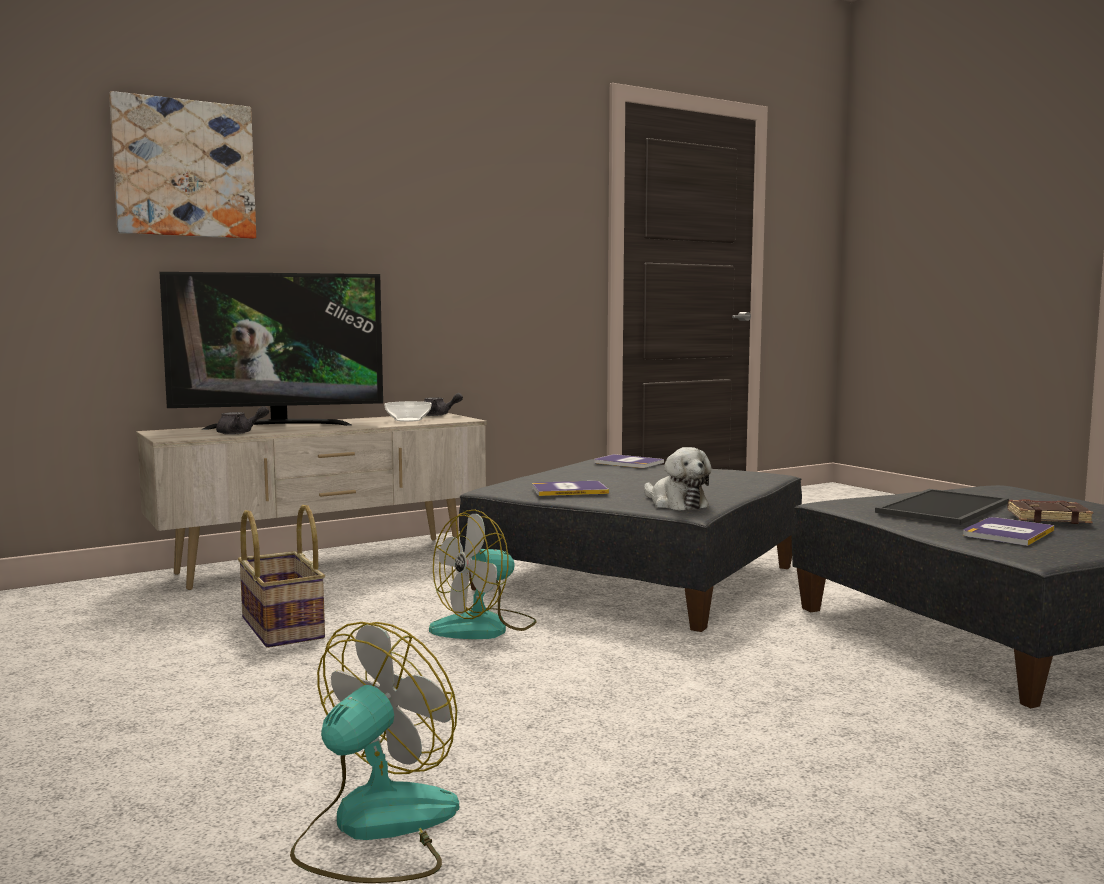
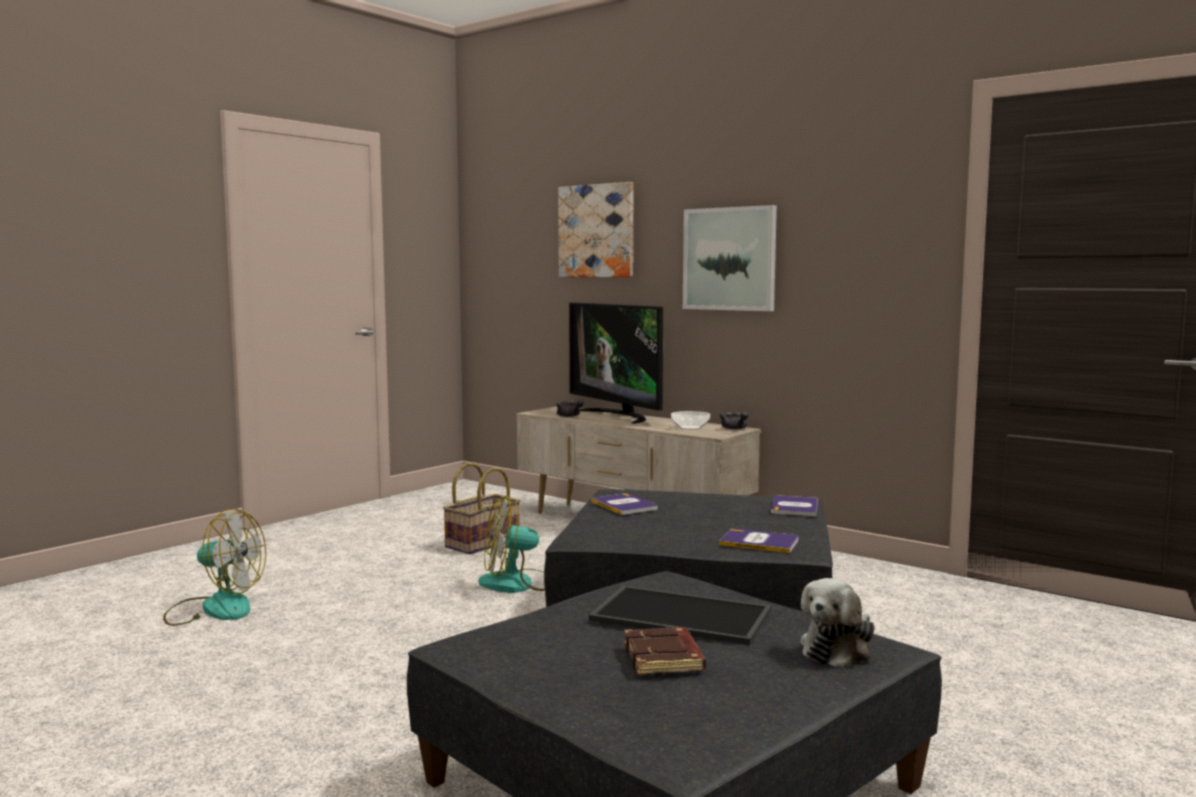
camera: 70 degrees right, 0 degrees up
fan [429,509,537,639] -> fan turned 45 degrees counterclockwise [479,495,545,593]
plush toy [644,447,712,510] -> plush toy moved to [801,578,875,669]
book [963,517,1054,546] -> book moved to [719,529,799,553]
none -> picture [683,205,777,311]

